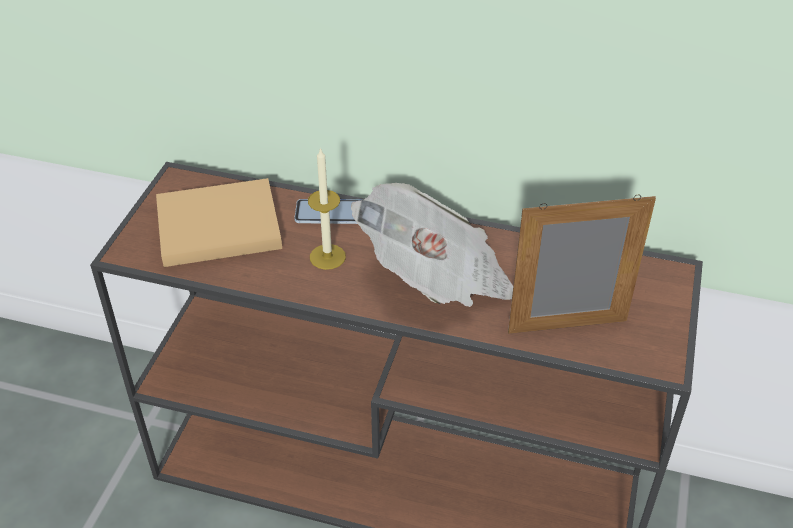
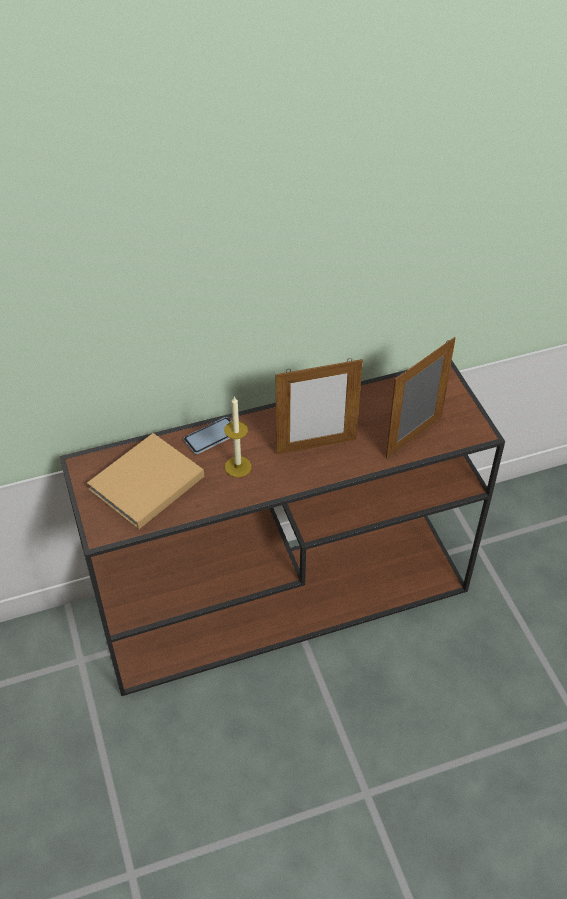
camera: 35 degrees left, 5 degrees up
newspaper [351,183,513,307] -> picture frame [276,358,363,455]

